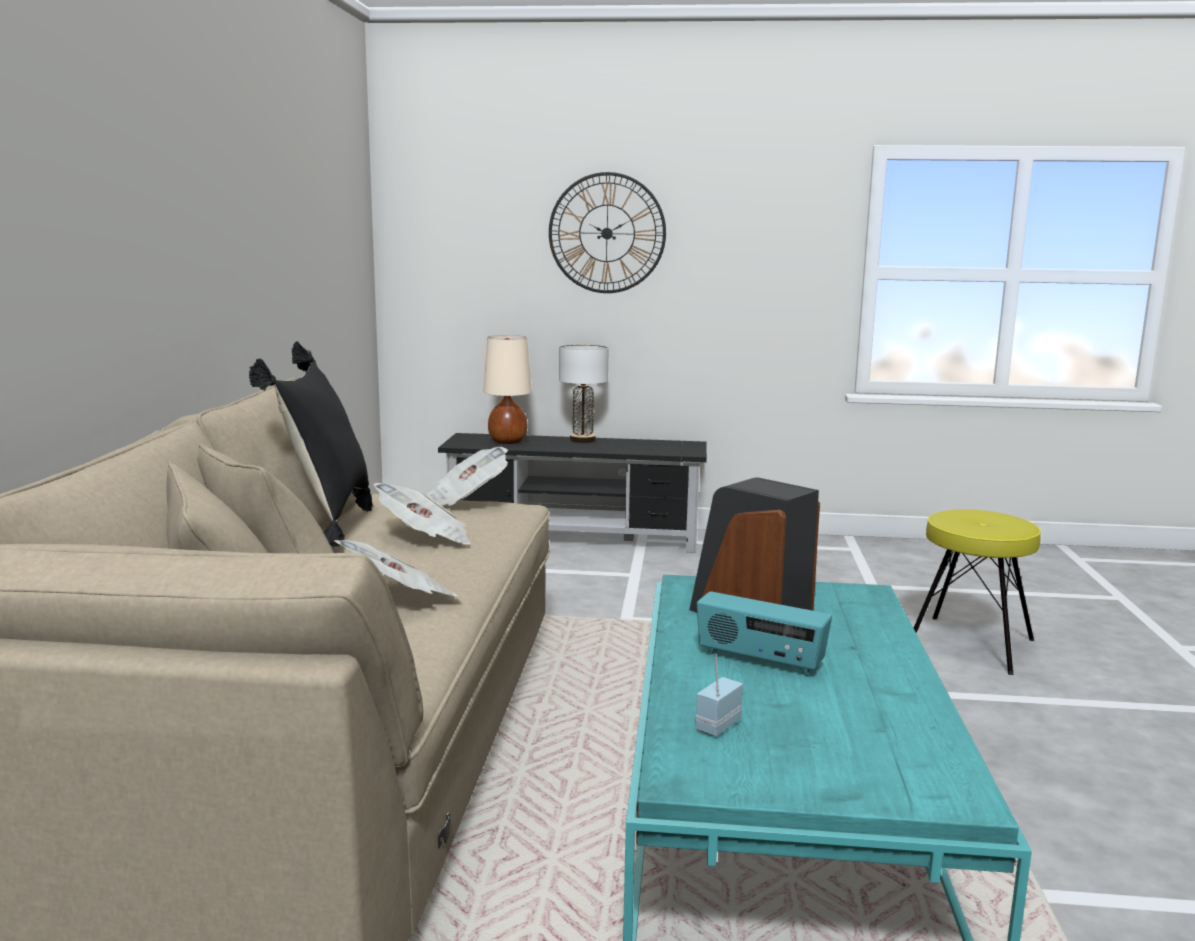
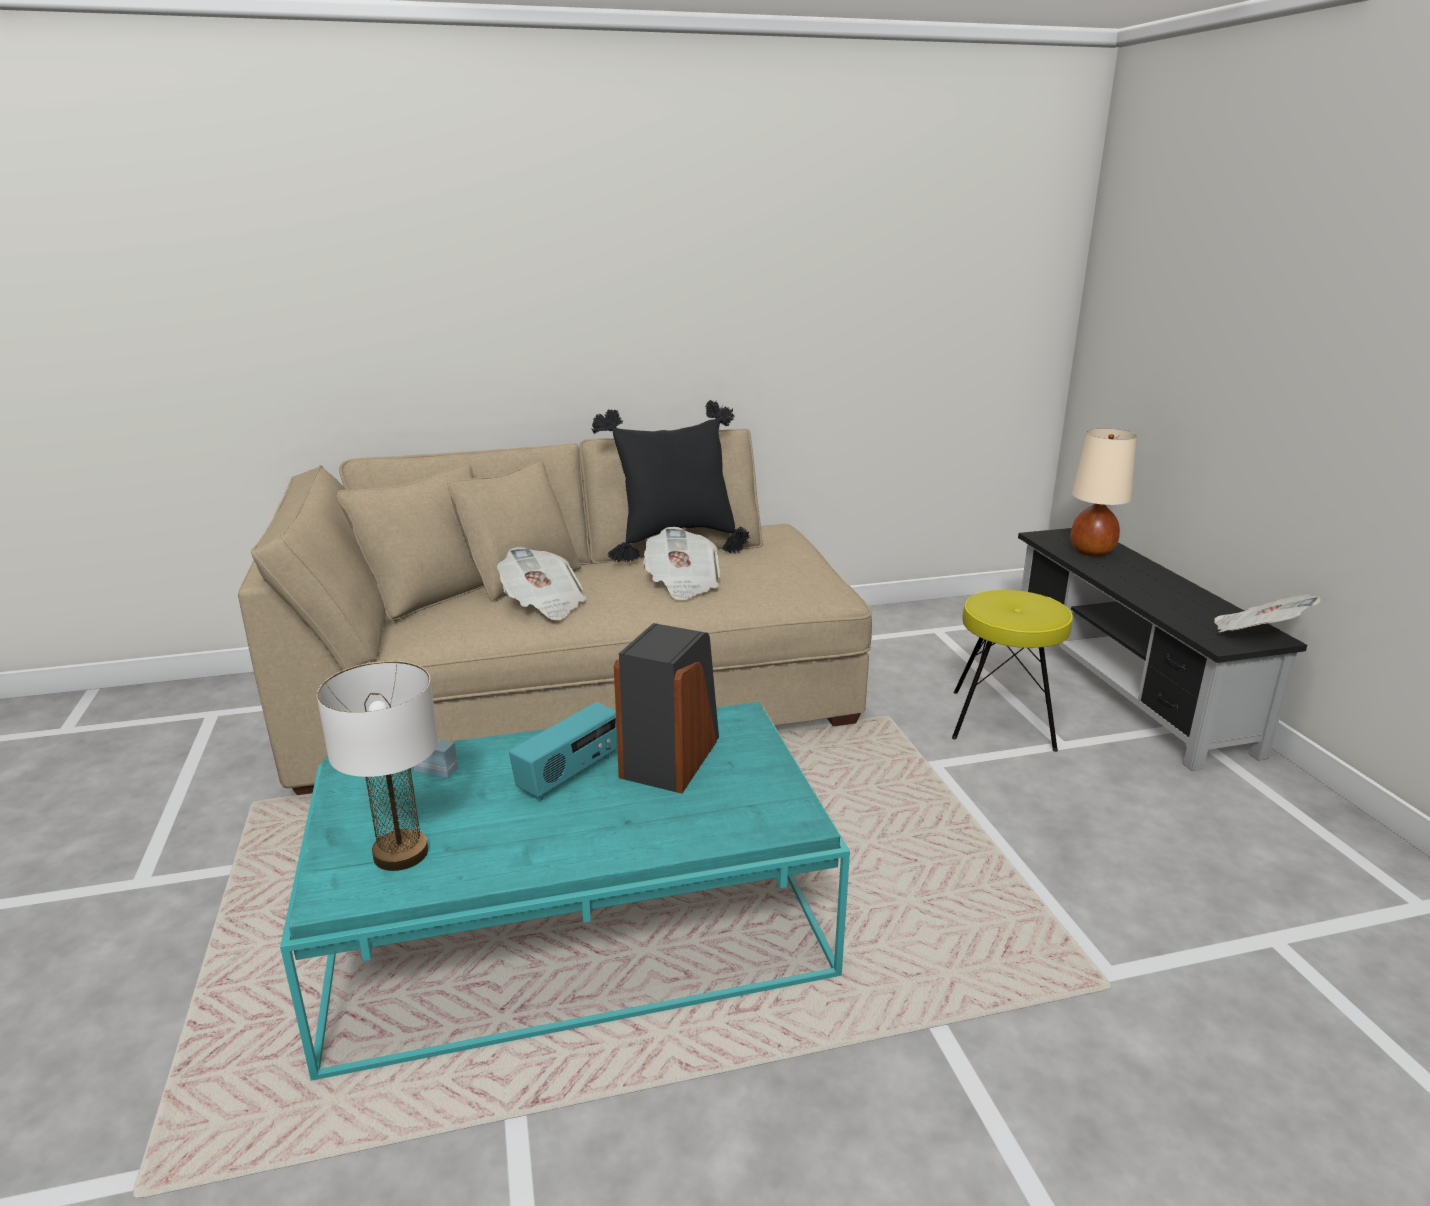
camera: 70 degrees right, 10 degrees up
newspaper [426,447,508,506] -> newspaper moved to [1214,594,1321,632]
wall clock [549,172,666,293] -> none
table lamp [559,345,609,443] -> table lamp moved to [317,661,438,871]
radio [697,591,832,676] -> radio turned 150 degrees counterclockwise [509,702,617,801]
yellow stool [914,509,1041,675] -> yellow stool moved to [952,590,1073,752]

